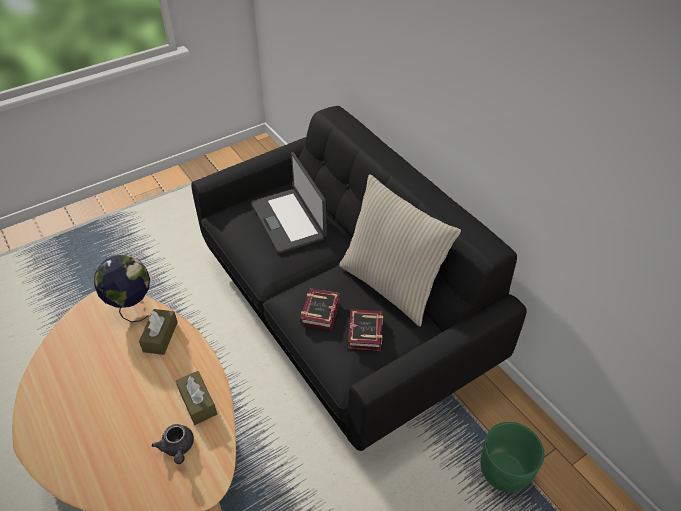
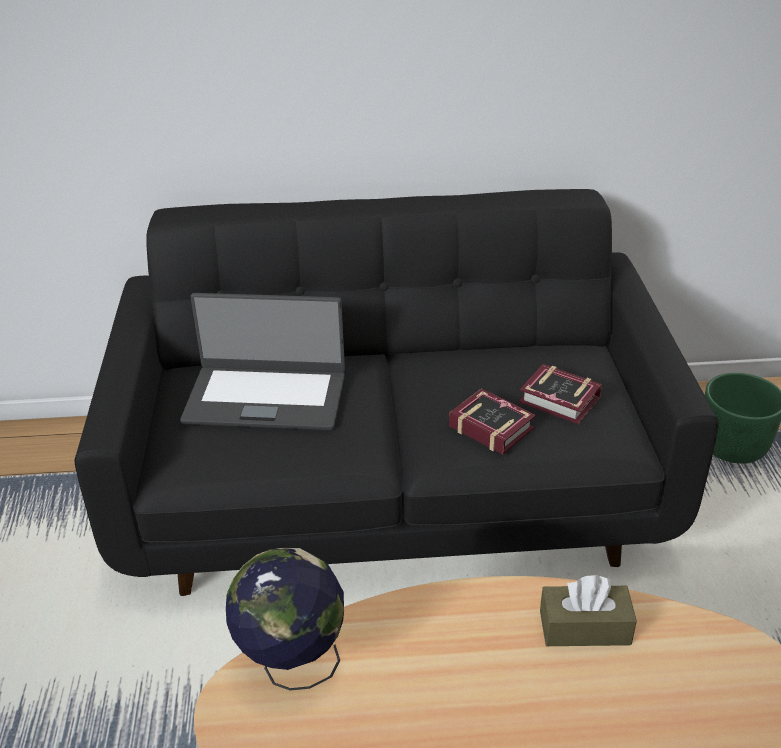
camera: 60 degrees left, 10 degrees down
brown tissue box [139,309,178,355] -> none
grey teapot [152,424,194,464] -> none
beige pillow [339,174,461,327] -> none

